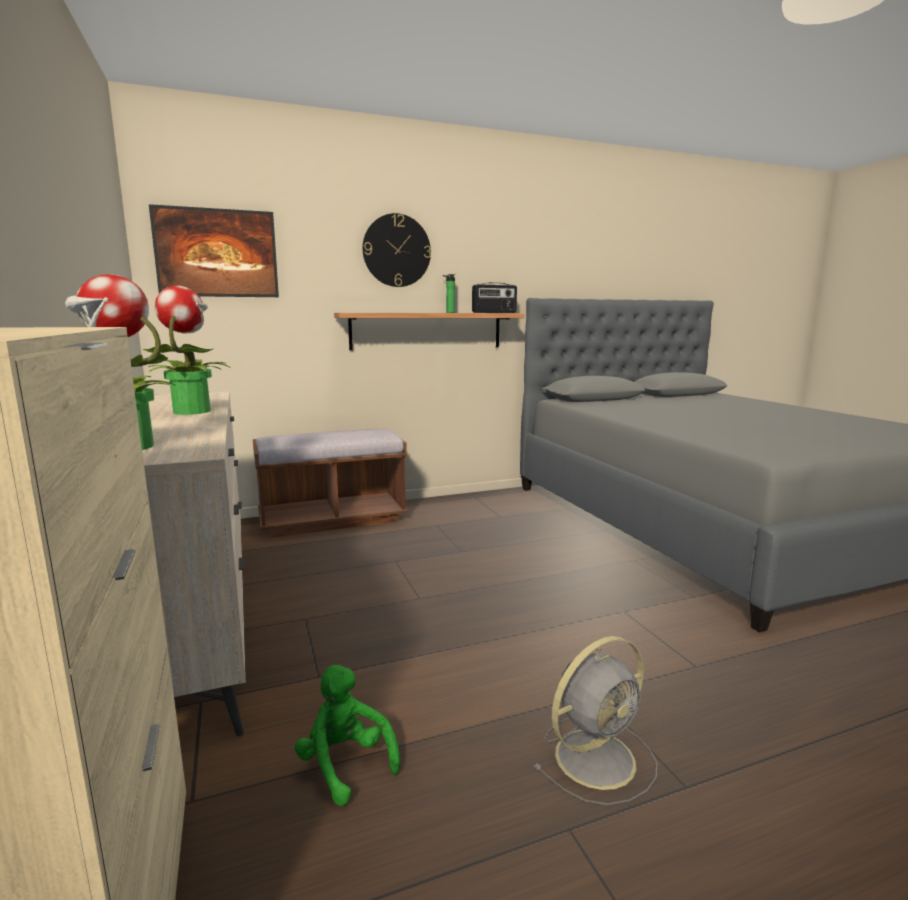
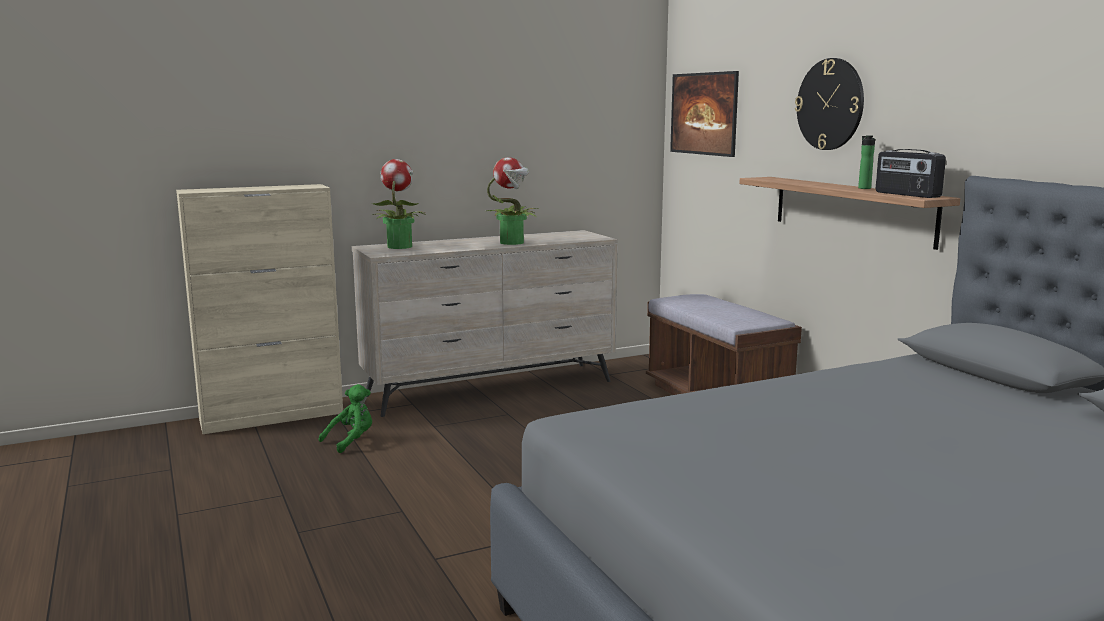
camera: 85 degrees right, 0 degrees up
grey fan [534,636,657,806] -> none

